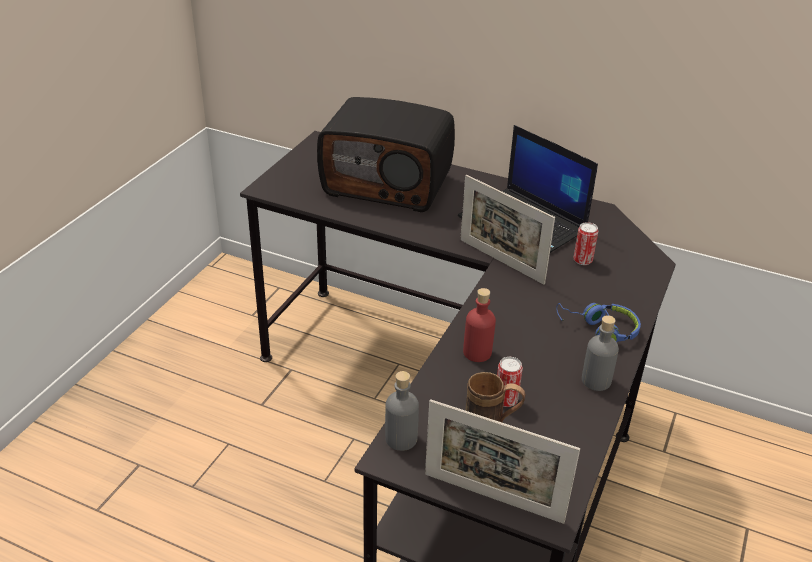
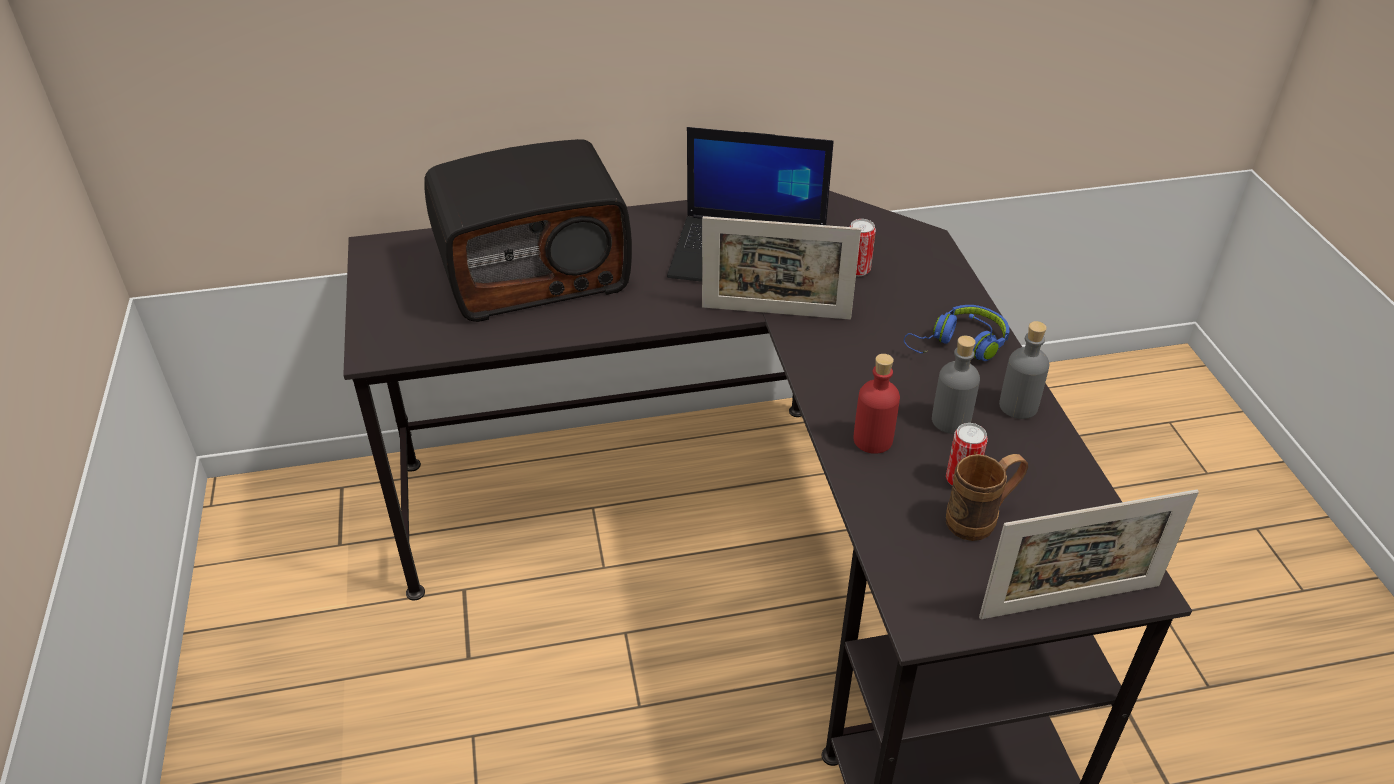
camera: 35 degrees left, 5 degrees up
grey bottle [385,371,419,451] -> grey bottle moved to [932,336,980,434]

